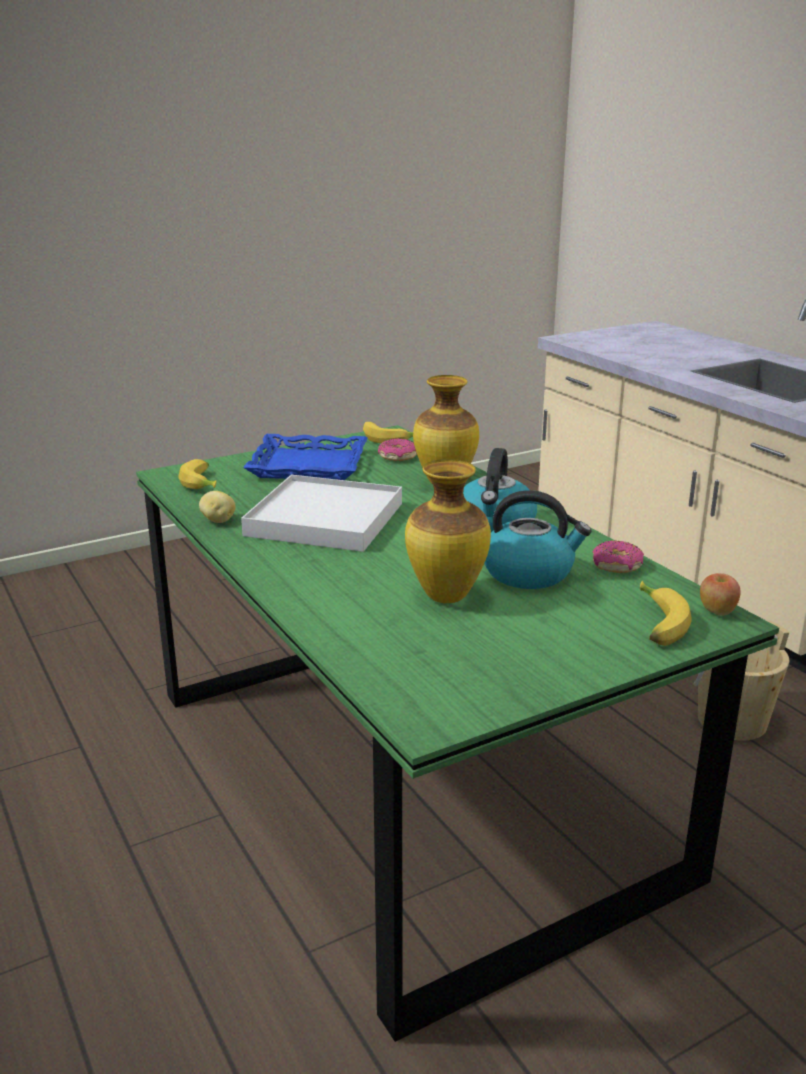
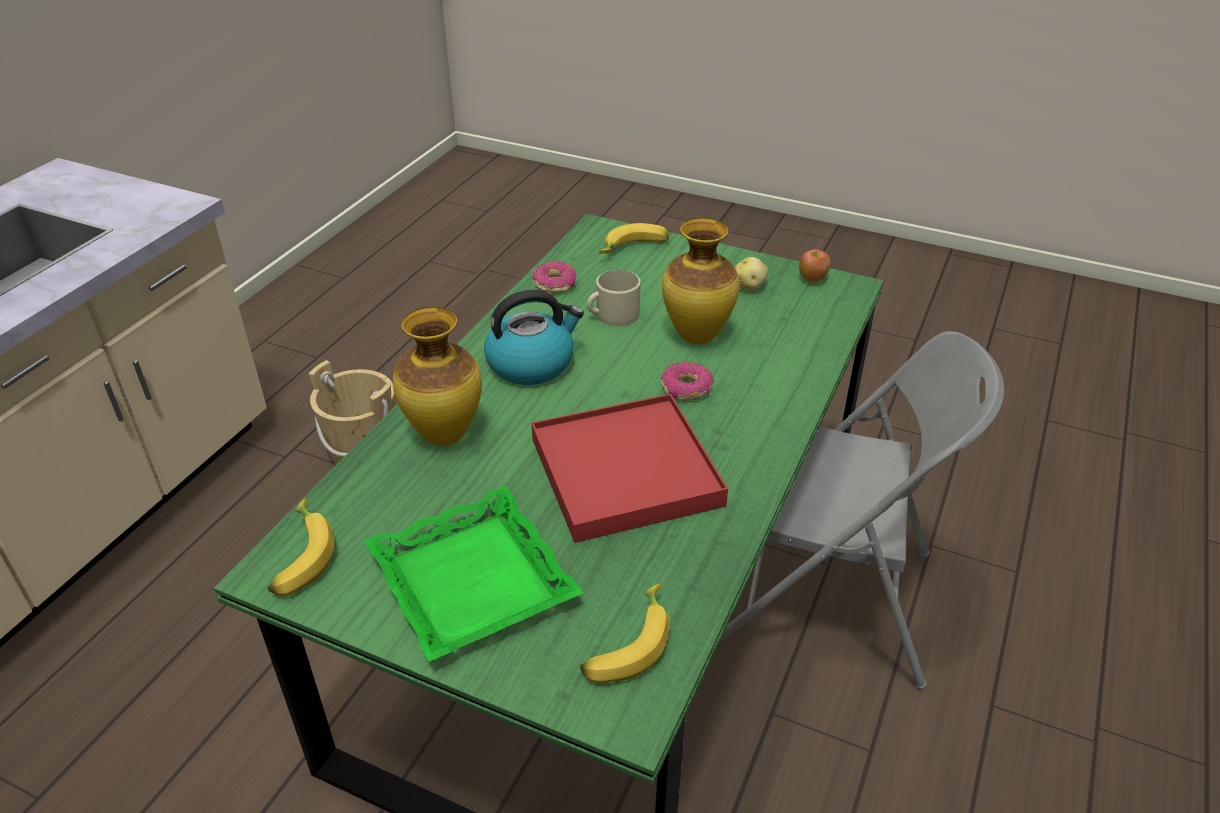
camera: 125 degrees left, 15 degrees up
potato [199,491,235,523] -> potato moved to [735,257,768,291]
white tray [241,475,402,552] -> red tray [531,394,728,543]
blue tray [243,434,367,480] -> green tray [364,486,583,662]
donut [378,438,417,461] -> donut moved to [661,362,714,401]
kettle [484,490,592,589] -> beige mug [587,270,640,326]
apple [700,573,741,616] -> apple moved to [799,249,831,283]
none -> grey chair [718,331,1004,691]

